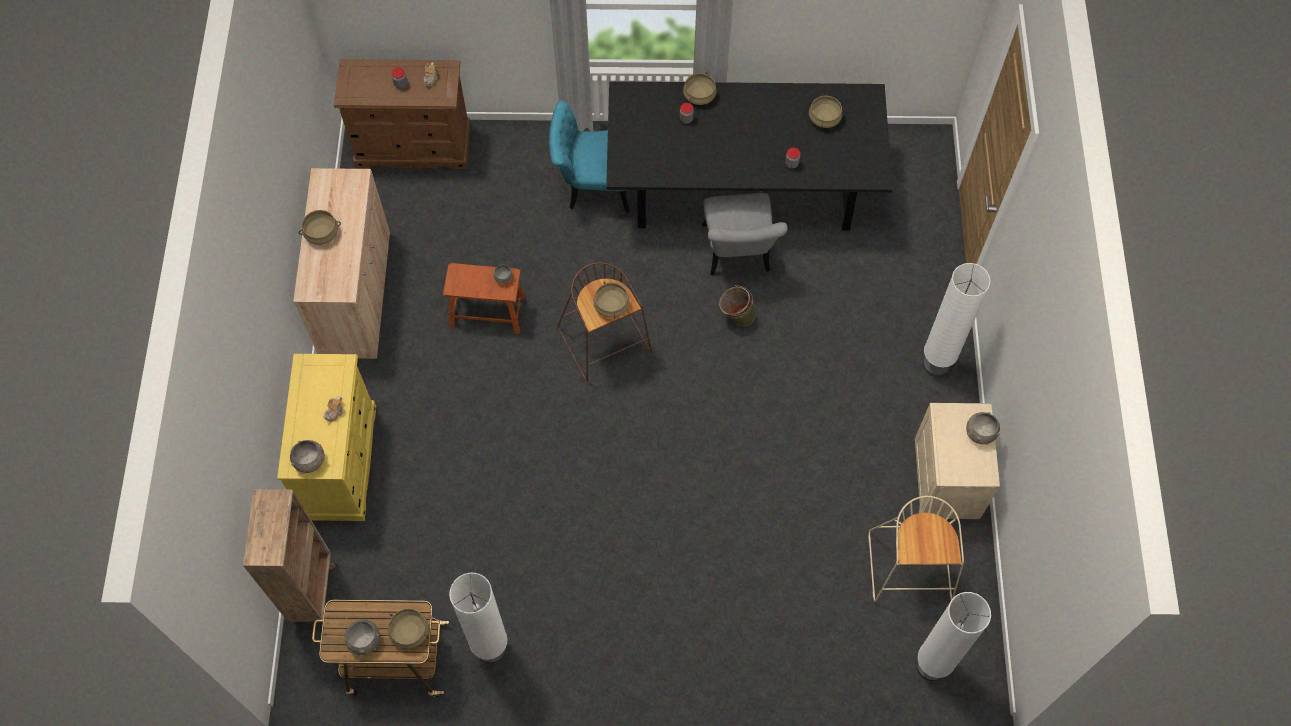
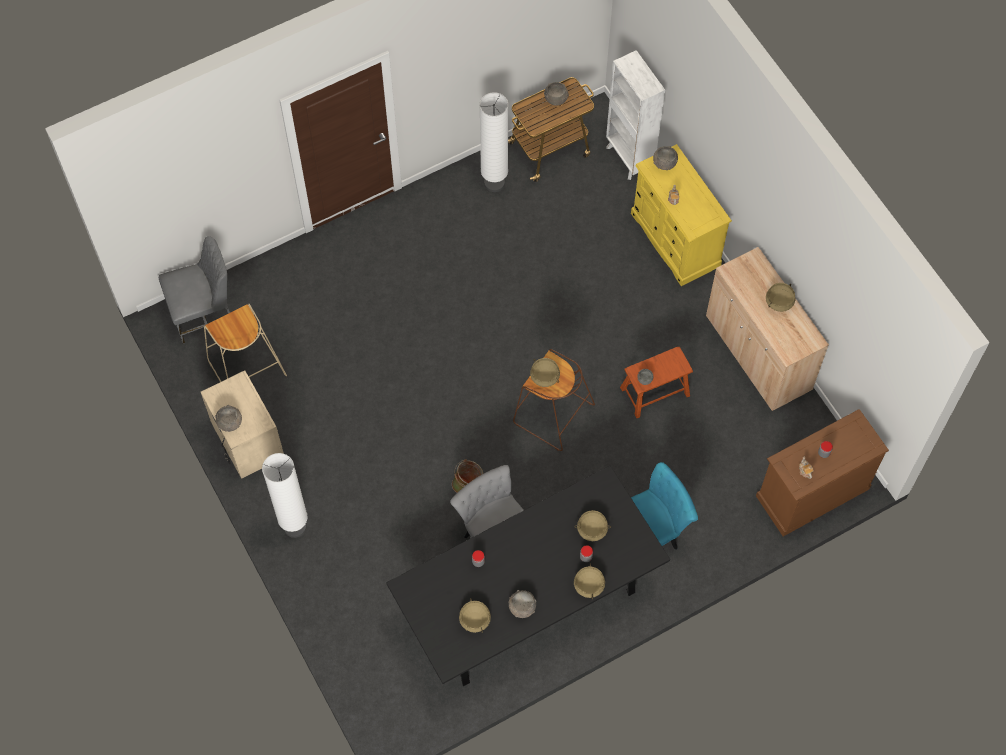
camera: 150 degrees right, 0 degrees up
brown bookcase [243,489,336,624] -> white bookcase [606,50,665,180]
beige cooking pot [388,609,429,649] -> beige cooking pot moved to [574,510,611,541]
white floor lamp [917,592,991,681] -> grey chair [159,236,231,344]
none -> grey bowl [509,590,536,618]

